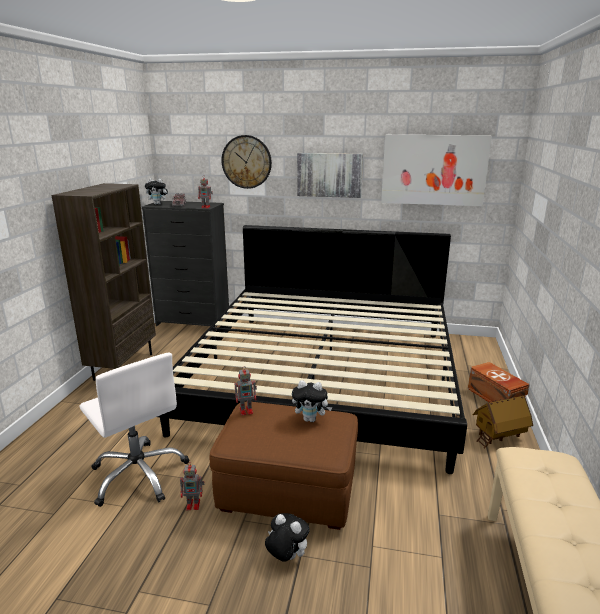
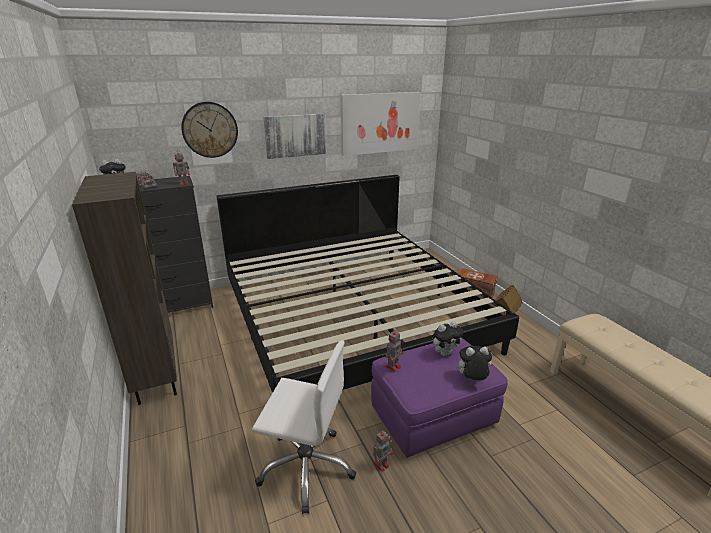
camera: 35 degrees left, 5 degrees up
brown ottoman [210,402,358,530] -> purple ottoman [371,338,508,458]
plush toy [265,513,310,562] -> plush toy moved to [454,346,492,380]

